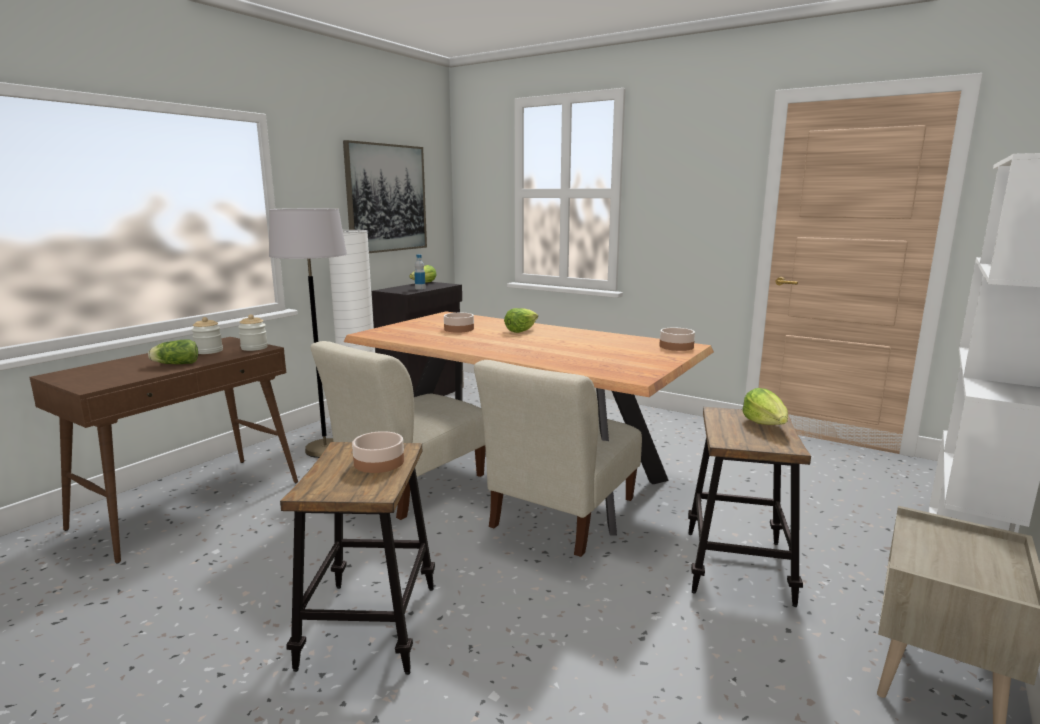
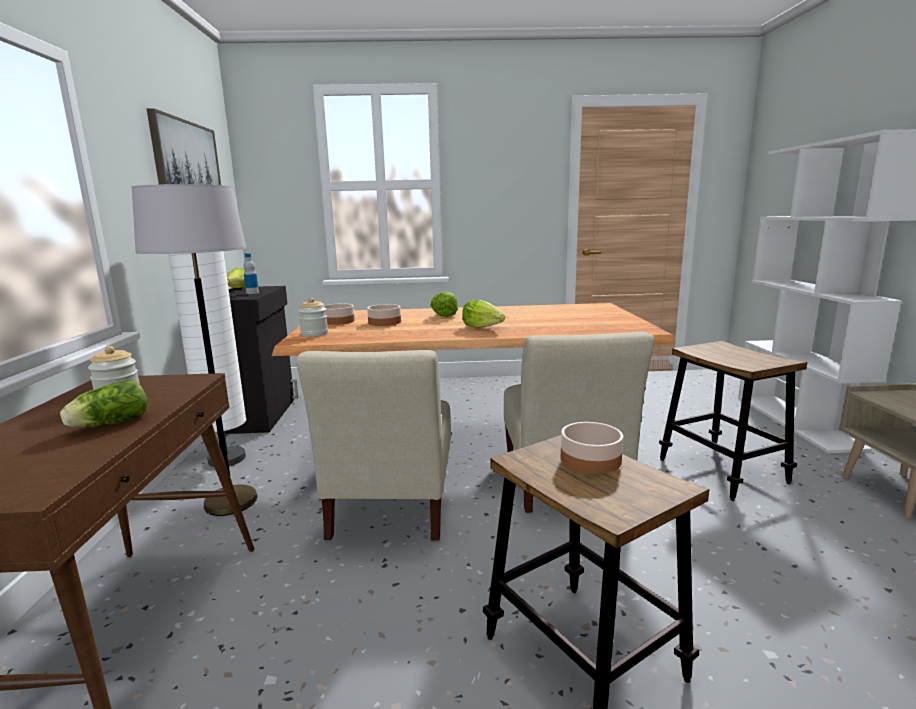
camera: 35 degrees left, 0 degrees up
jar [238,314,268,351] -> jar moved to [298,298,328,337]
bowl [659,328,695,351] -> bowl moved to [324,304,355,325]
lettuce [742,388,788,425] -> lettuce moved to [462,299,505,328]

